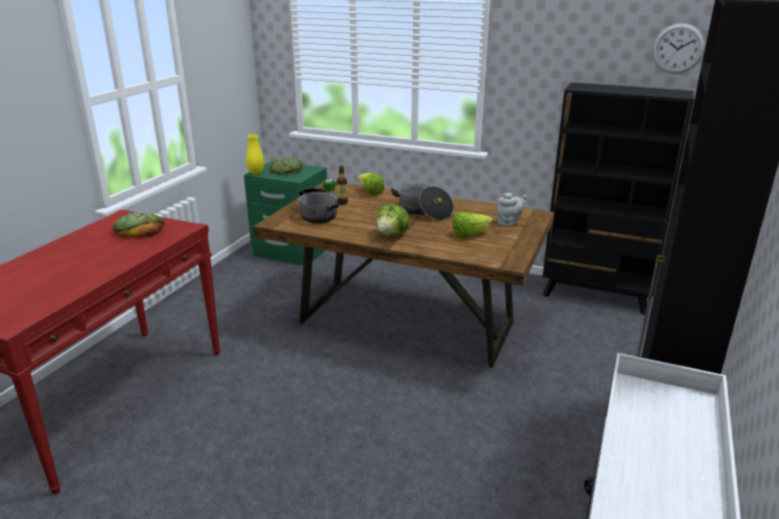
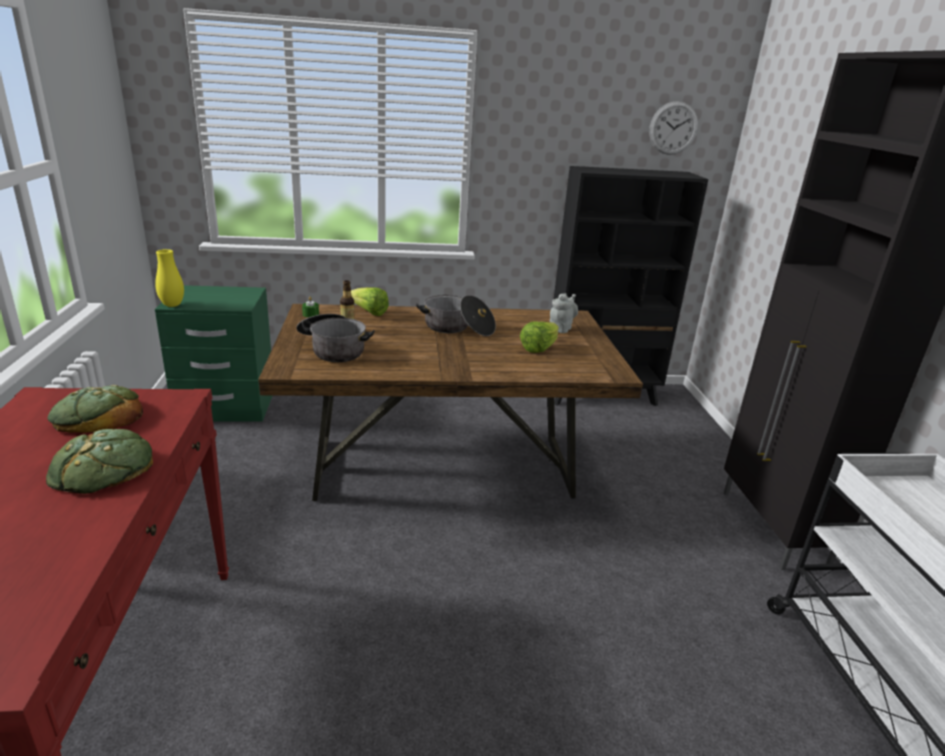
camera: 30 degrees left, 0 degrees up
bread [268,156,303,174] -> bread moved to [46,429,153,494]
lettuce [376,204,409,236] -> none

